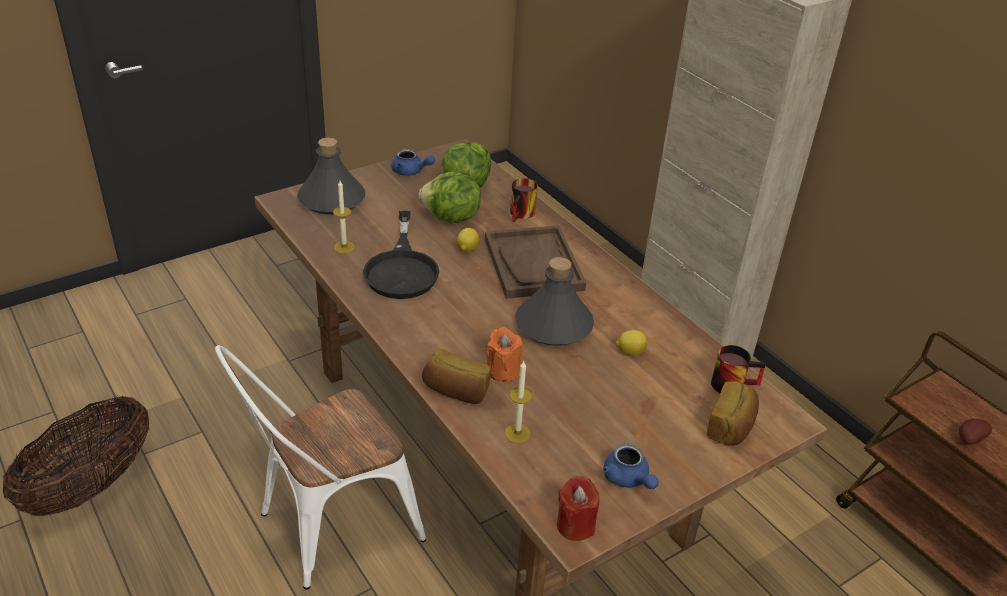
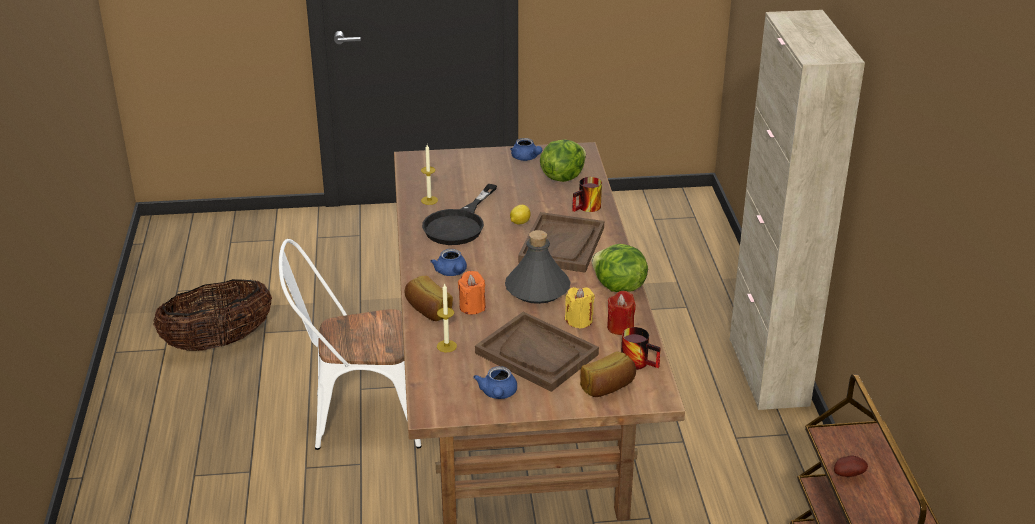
camera: 30 degrees right, 5 degrees down
grey bottle [297,138,365,214] -> none
lettuce [419,172,481,223] -> lettuce moved to [592,244,648,292]
red candle [557,476,599,541] -> red candle moved to [607,291,636,335]
lemon [616,330,647,356] -> yellow candle [565,287,595,329]
none -> blue teapot [430,249,467,276]
none -> brown tray [475,312,599,392]

